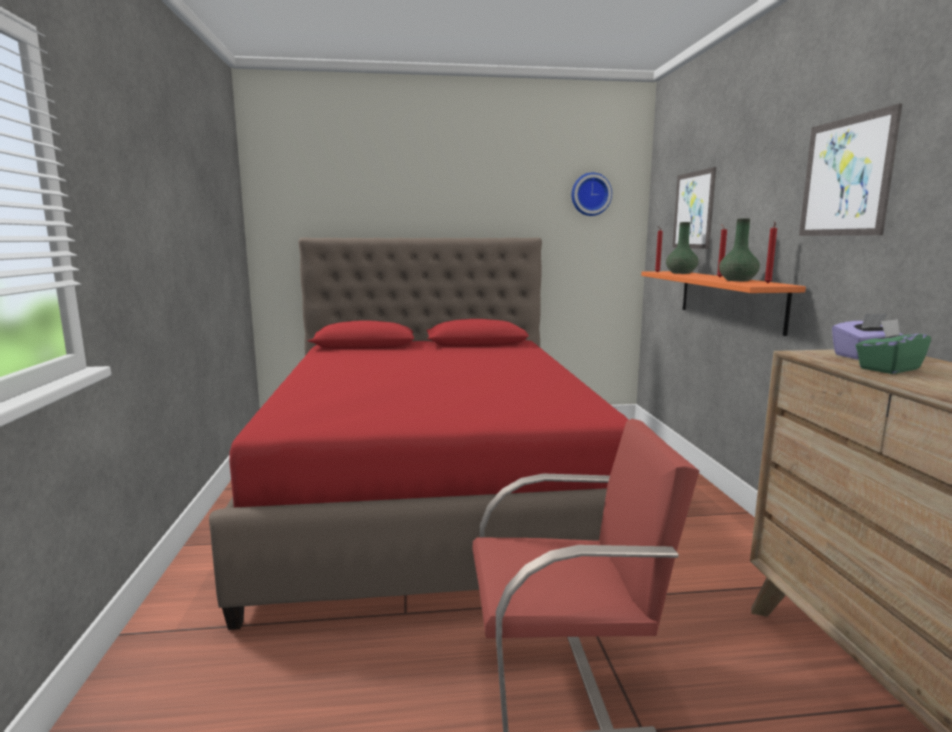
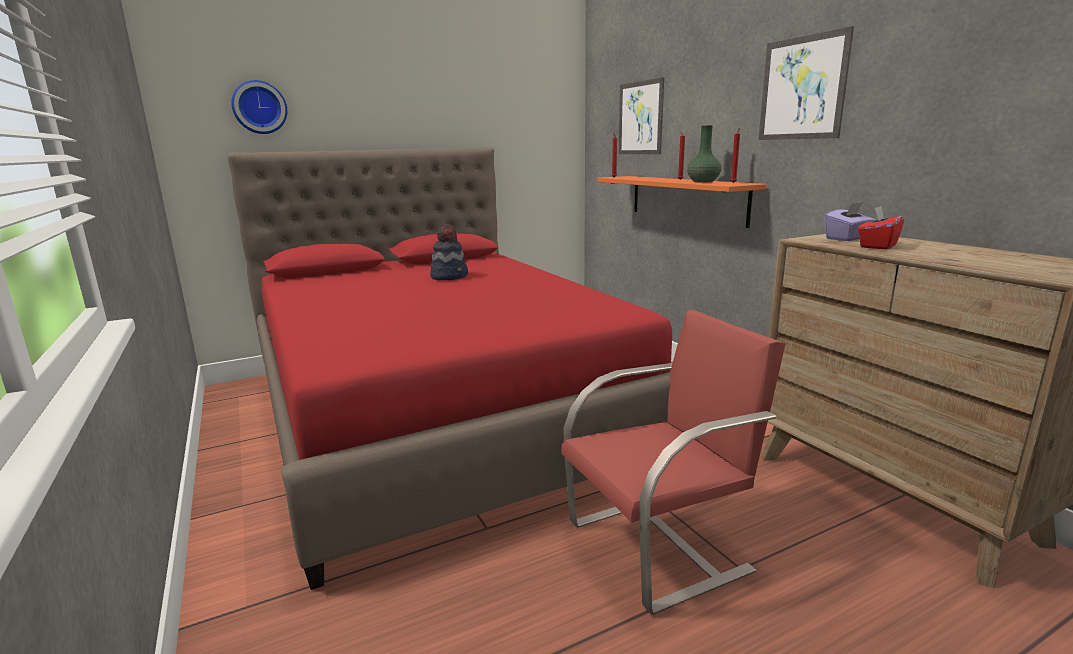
camera: 20 degrees left, 5 degrees up
wall clock [572,172,612,216] -> wall clock moved to [231,80,287,134]
green vase [666,222,699,274] -> none
green tissue box [856,319,931,374] -> red tissue box [858,206,904,250]
none -> hat [430,224,468,280]

